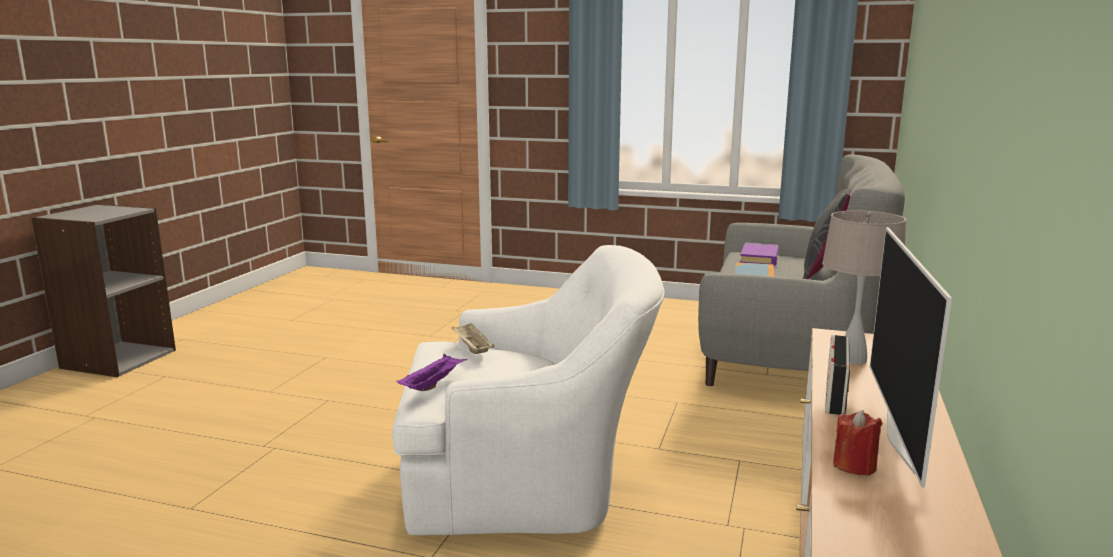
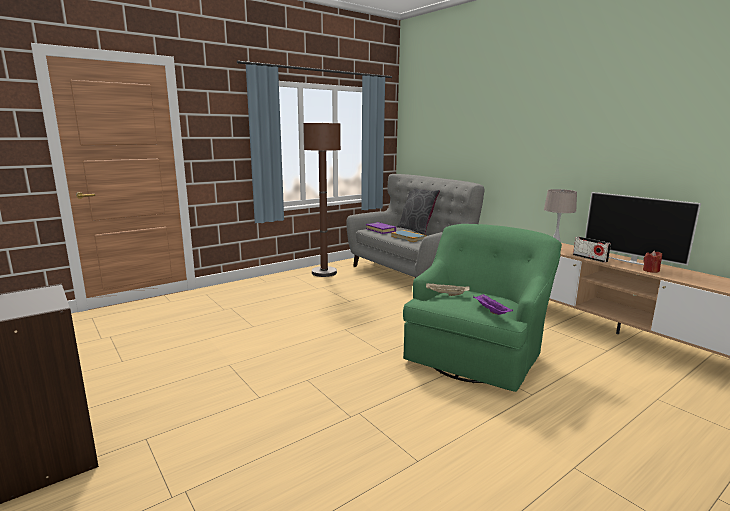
camera: 55 degrees left, 0 degrees up
white armchair [392,245,665,536] -> green armchair [403,224,562,392]
none -> brown floor lamp [303,123,341,277]

